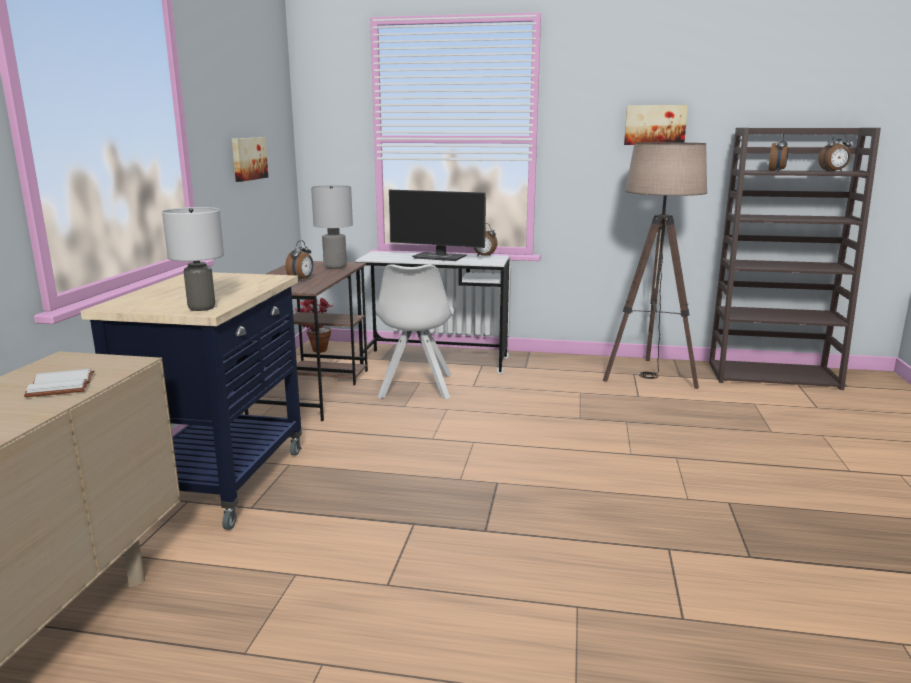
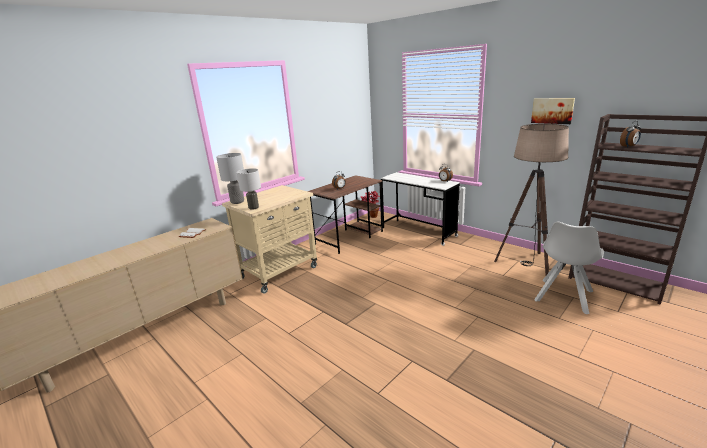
camera: 35 degrees right, 5 degrees up
blue cart [80,272,302,530] -> beige cart [222,185,317,294]
picture [232,138,268,182] -> none
grey table lamp [311,185,353,269] -> grey table lamp moved to [216,153,244,204]
white chair [376,264,454,399] -> white chair moved to [534,222,604,314]
monitor [389,190,486,261] -> none
alarm clock [818,133,852,172] -> none

